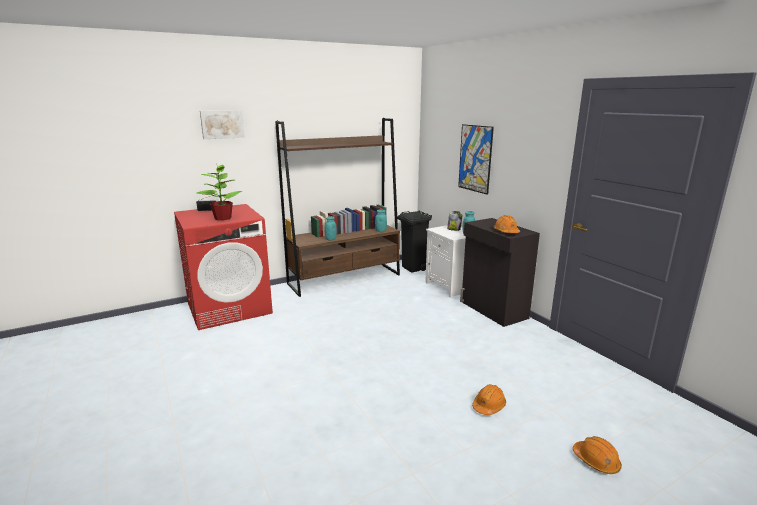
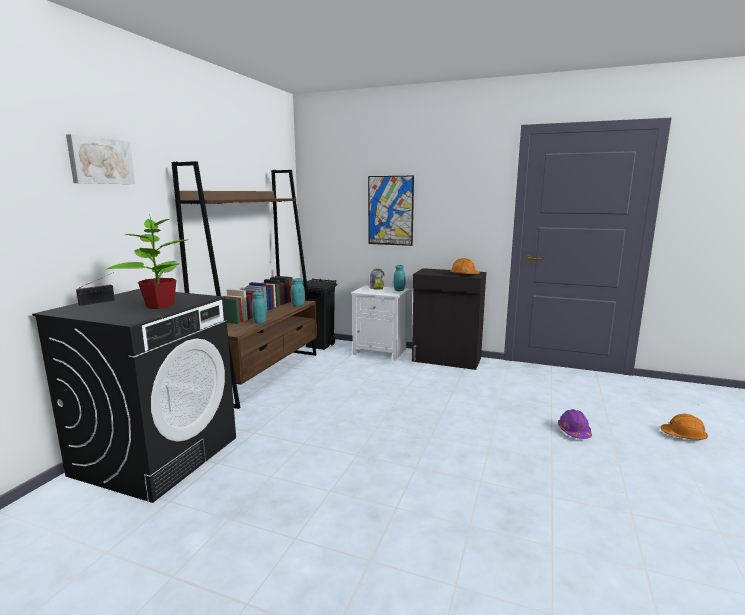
camera: 40 degrees left, 5 degrees down
red washing machine [174,204,273,330] -> black washing machine [32,289,236,503]
orange hard hat [472,384,506,415] -> purple hard hat [558,409,592,439]

